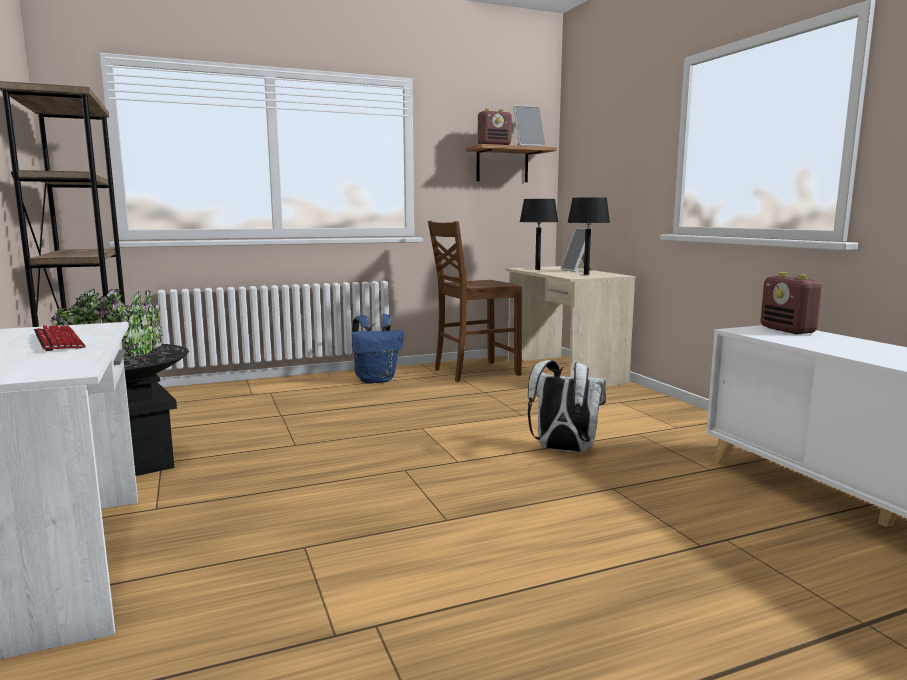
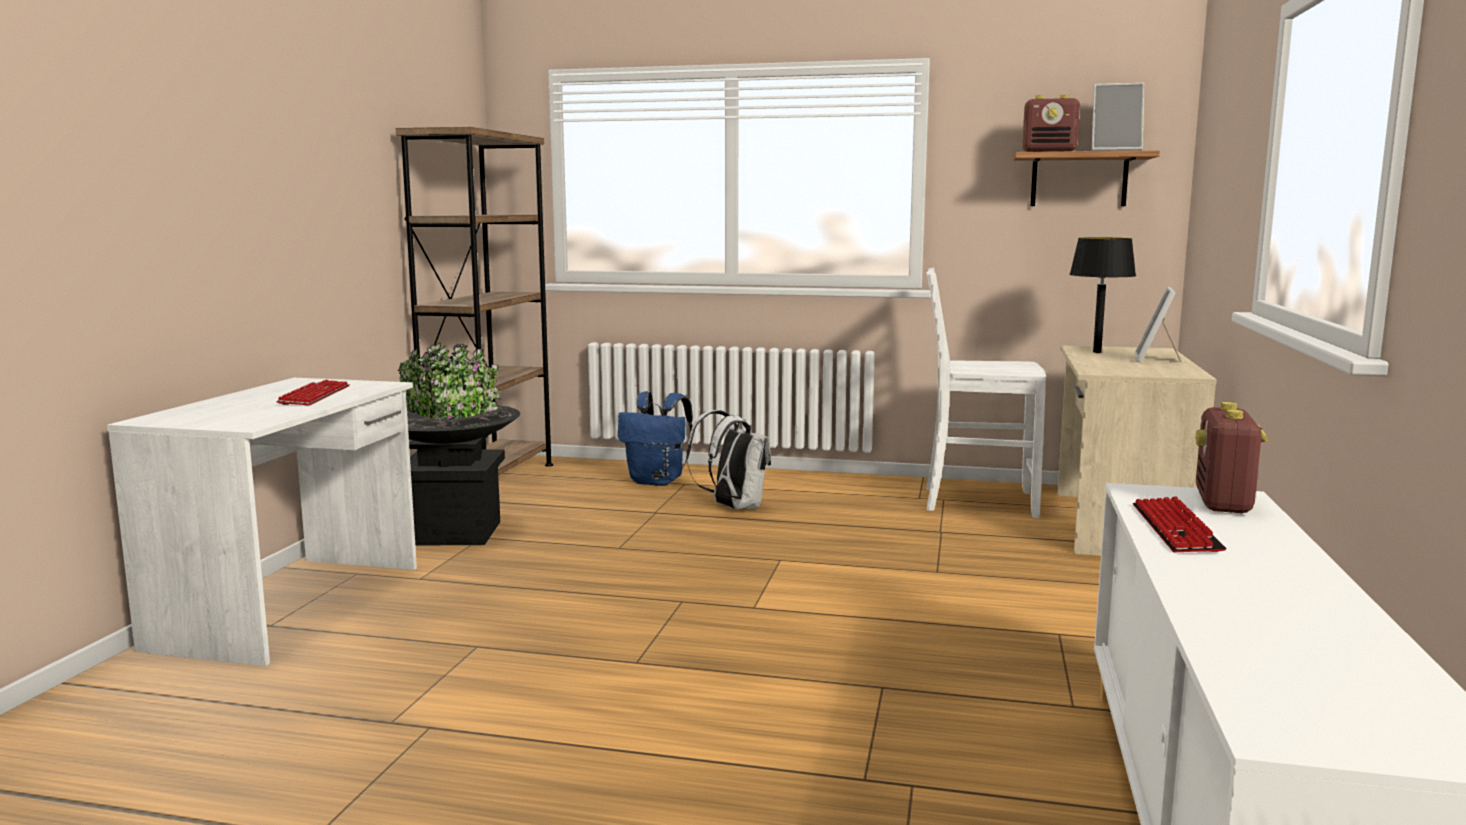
camera: 35 degrees right, 0 degrees up
blue backpack [351,314,404,384] -> blue backpack moved to [618,391,693,486]
brown chair [428,221,522,382] -> white chair [926,268,1046,518]
white backpack [528,360,606,452] -> white backpack moved to [686,410,771,510]
black table lamp [567,197,610,275] -> none
none -> keyboard [1133,496,1227,552]

